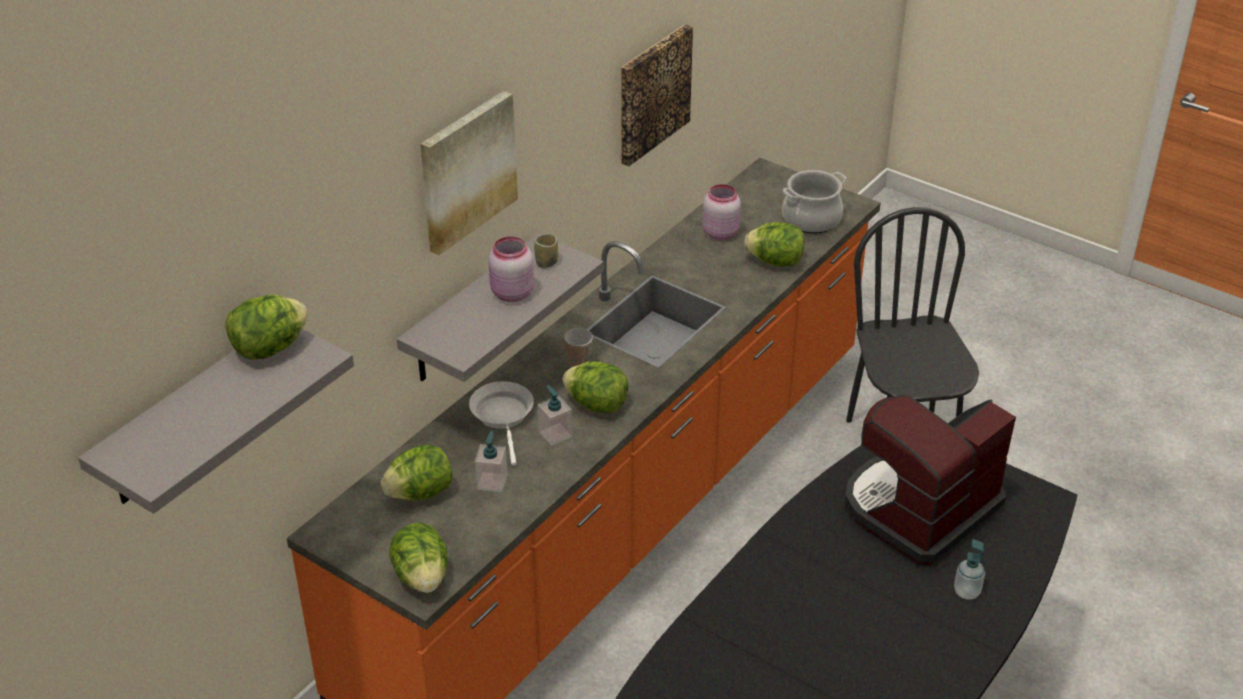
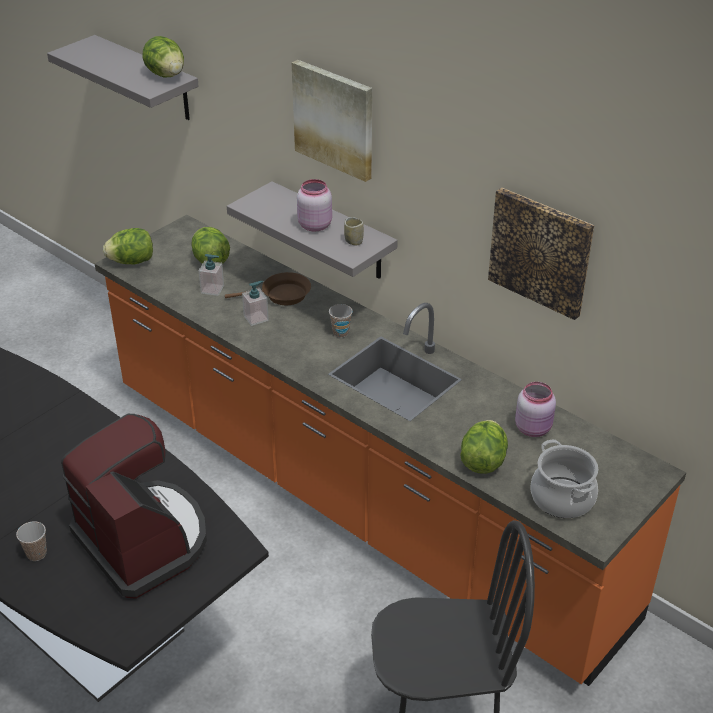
camera: 95 degrees right, 0 degrees up
white frying pan [469,381,534,466] -> brown frying pan [225,272,311,305]
lettuce [563,361,629,413] -> none
soap dispenser [954,539,985,600] -> cup [16,521,47,561]

